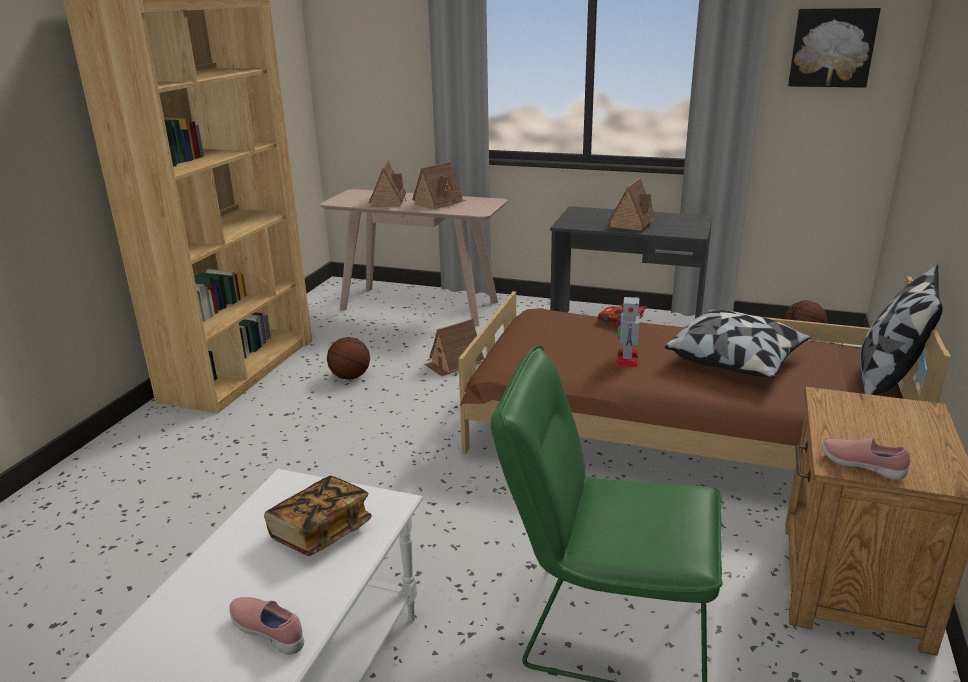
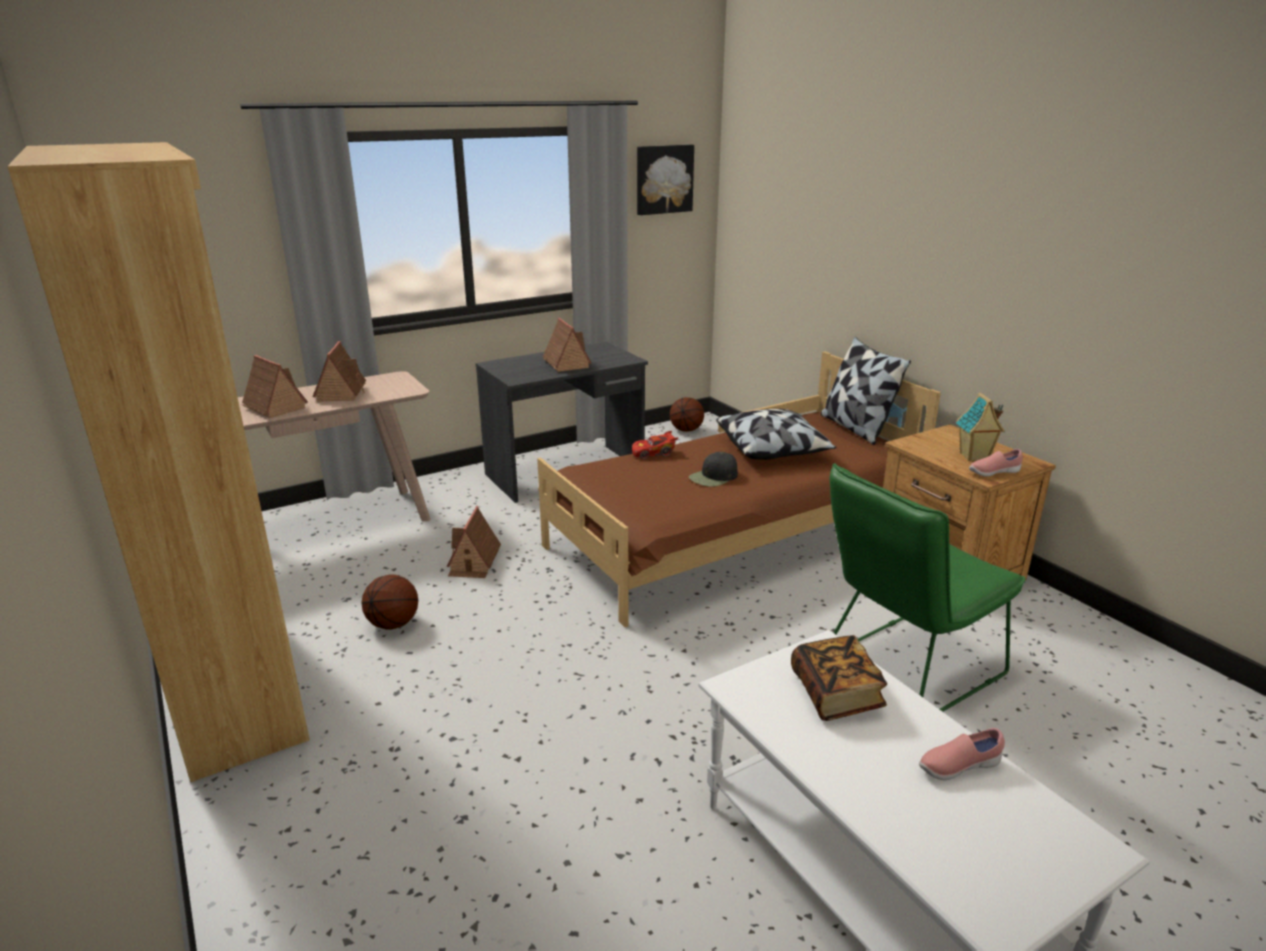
camera: 50 degrees left, 0 degrees up
toy robot [617,295,640,368] -> black cap [689,452,738,487]
none -> toy house [956,392,1005,461]

